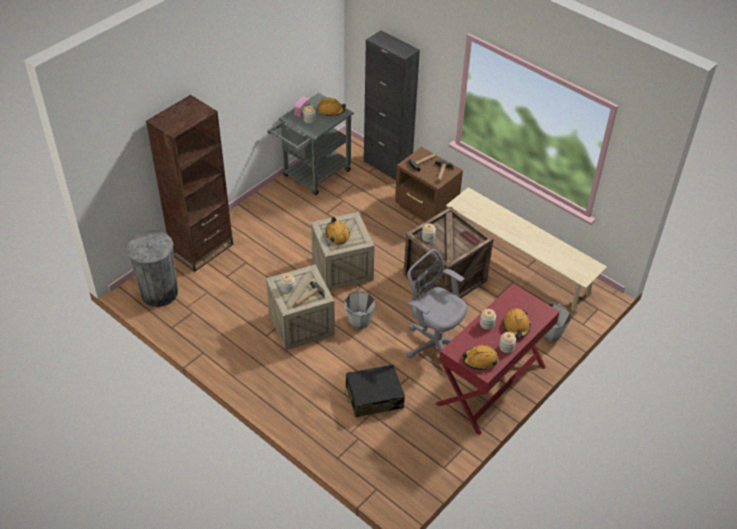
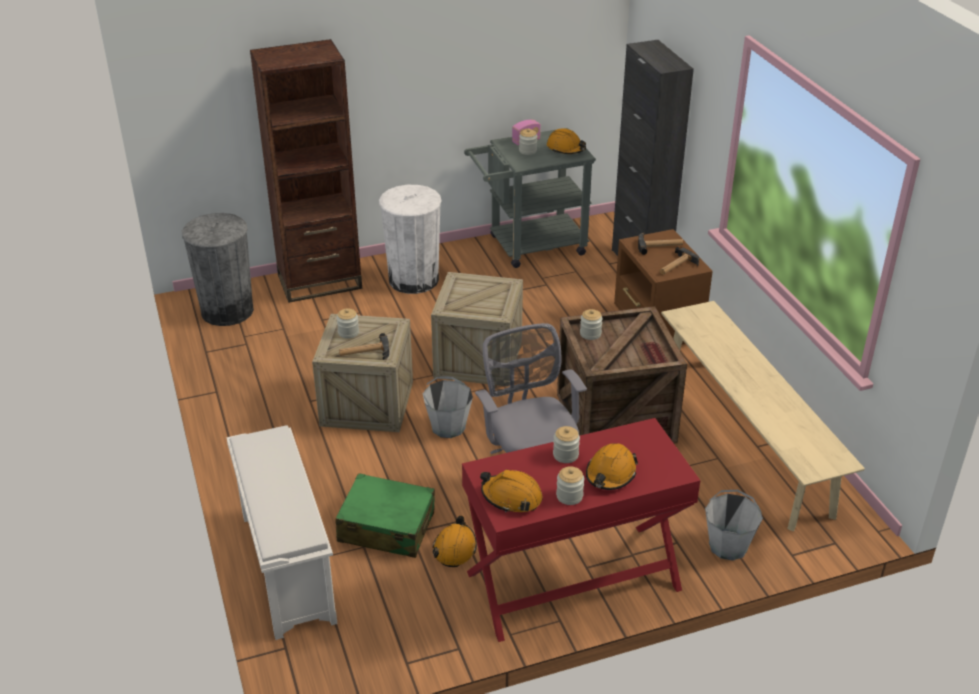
camera: 30 degrees right, 10 degrees down
orange hard hat [326,217,350,244] -> orange hard hat moved to [432,516,477,567]
black suitcase [345,364,405,417] -> green suitcase [335,473,435,558]
none -> white shoe rack [227,425,337,640]
none -> white trash can [379,185,442,294]

